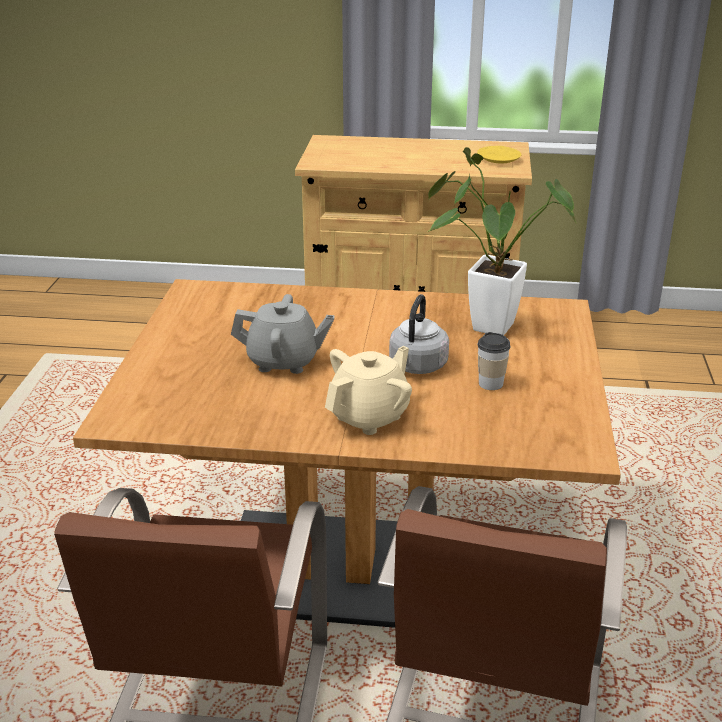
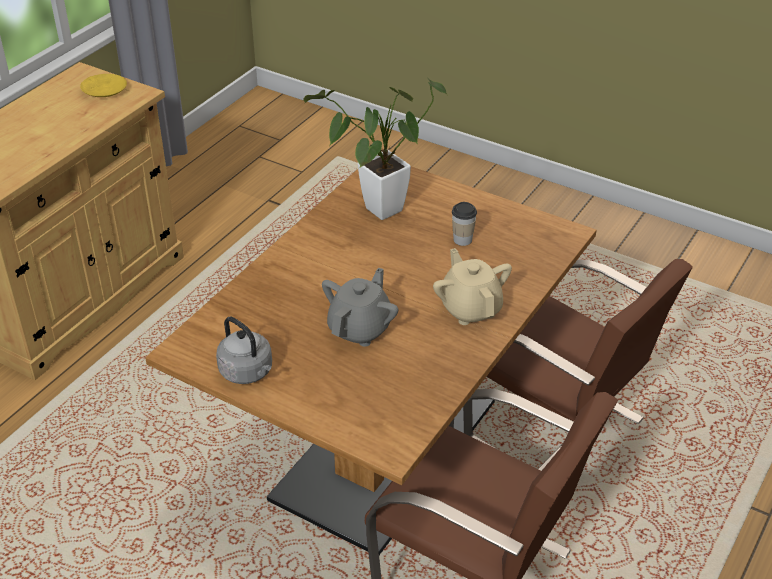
camera: 65 degrees left, 10 degrees up
grey kettle [389,294,449,374] -> grey kettle moved to [216,317,272,384]

